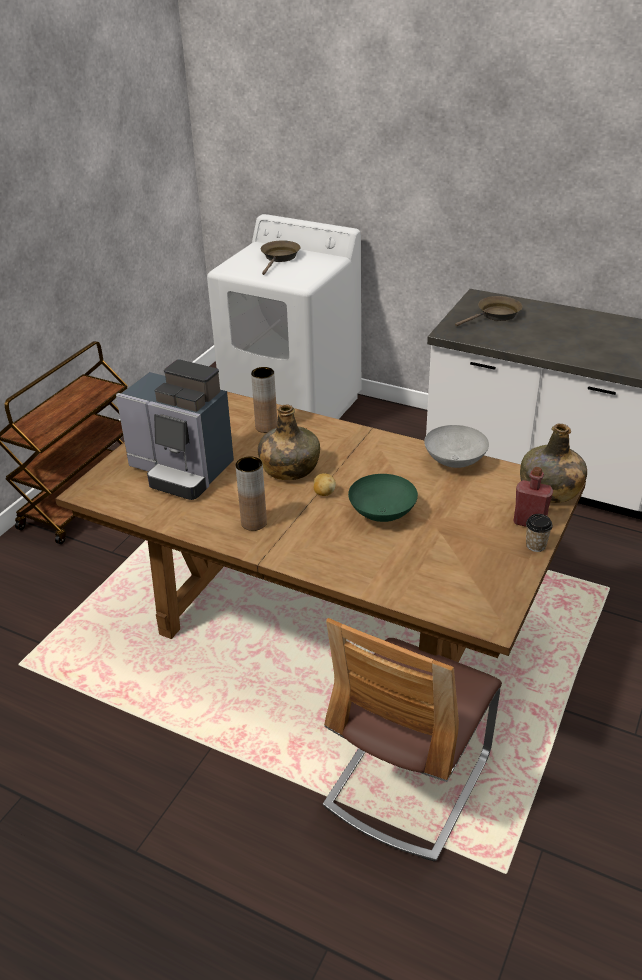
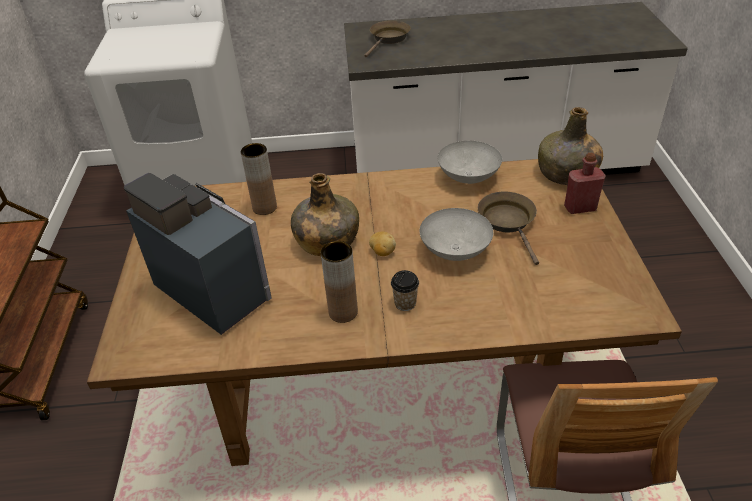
camera: 30 degrees left, 5 degrees up
coffee machine [116,359,234,500] -> coffee machine turned 135 degrees counterclockwise [124,173,272,335]
brown frying pan [261,240,301,275] -> brown frying pan moved to [478,192,539,265]
green bowl [348,474,418,522] -> grey bowl [420,208,493,261]
cup [526,514,553,552] -> cup moved to [391,270,419,311]

